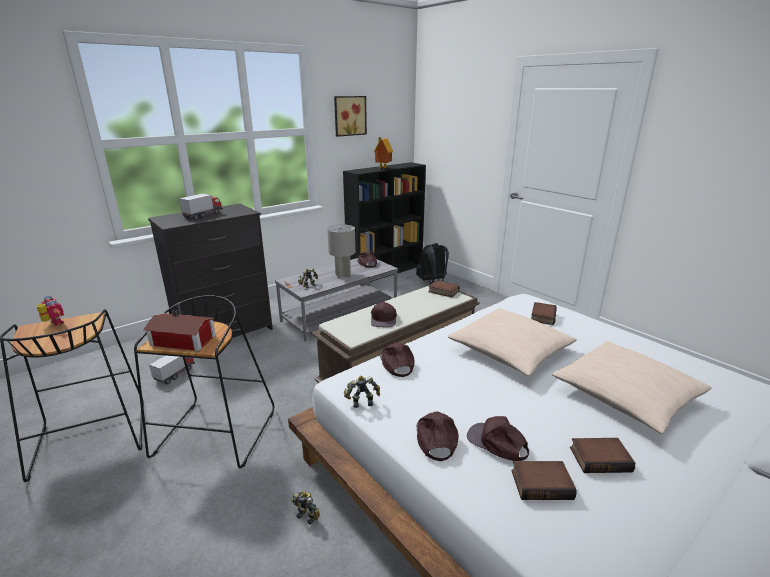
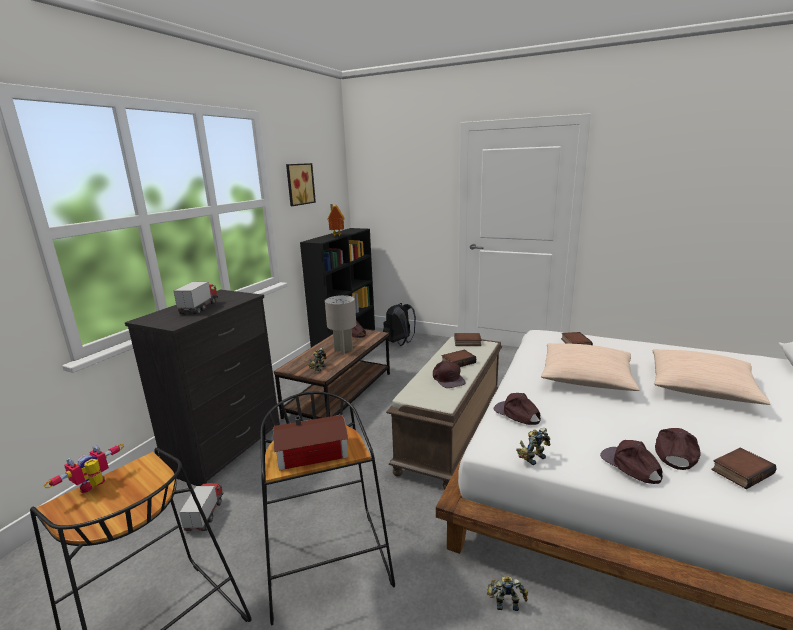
camera: 25 degrees left, 5 degrees down
toy robot [36,295,64,326] -> toy robot turned 75 degrees counterclockwise [44,444,124,493]
grey coffee table [275,258,398,342] -> brown coffee table [274,329,390,419]
brown cap [467,416,529,461] -> brown cap turned 105 degrees clockwise [655,428,701,470]
book [570,438,635,473] -> book moved to [441,350,476,367]

